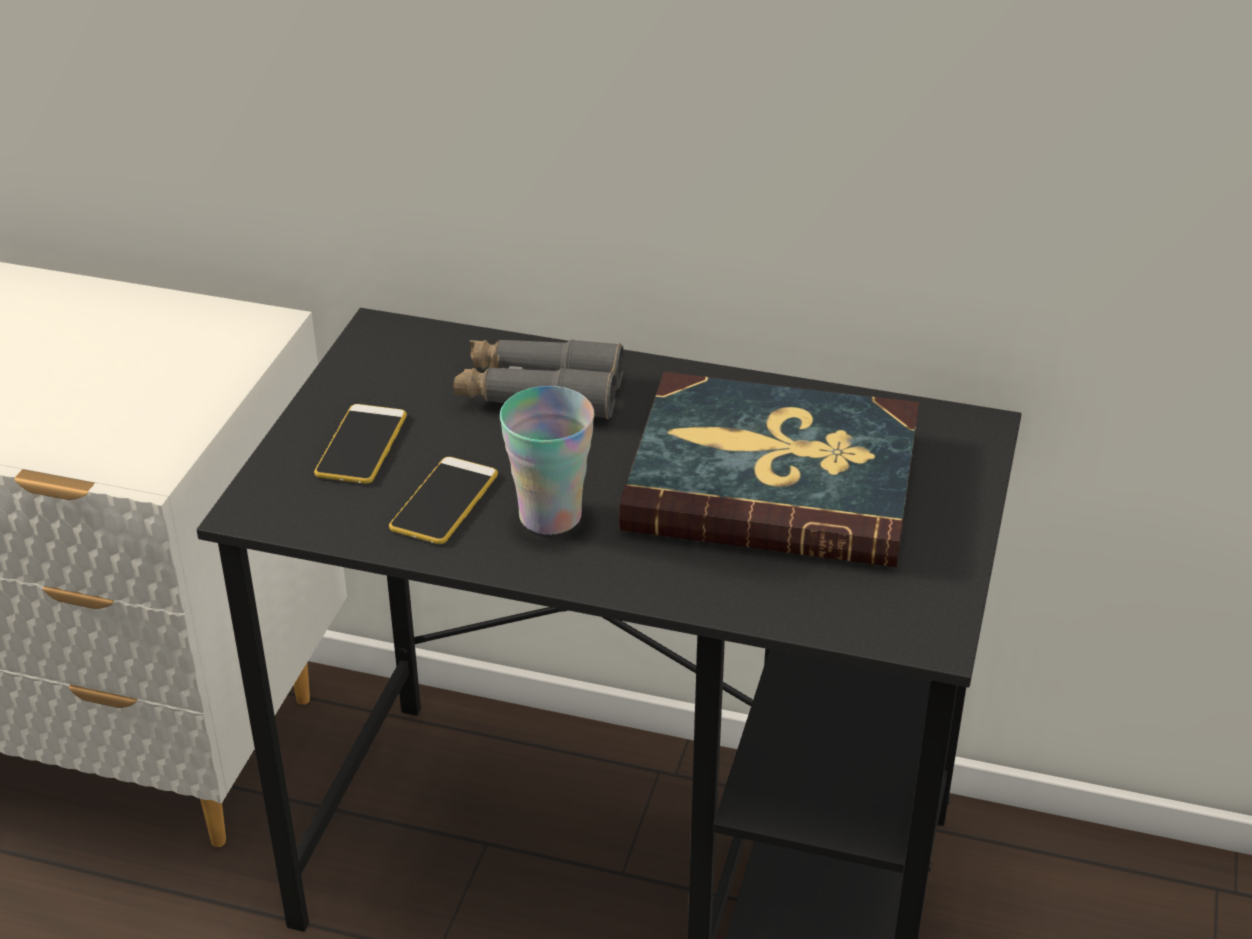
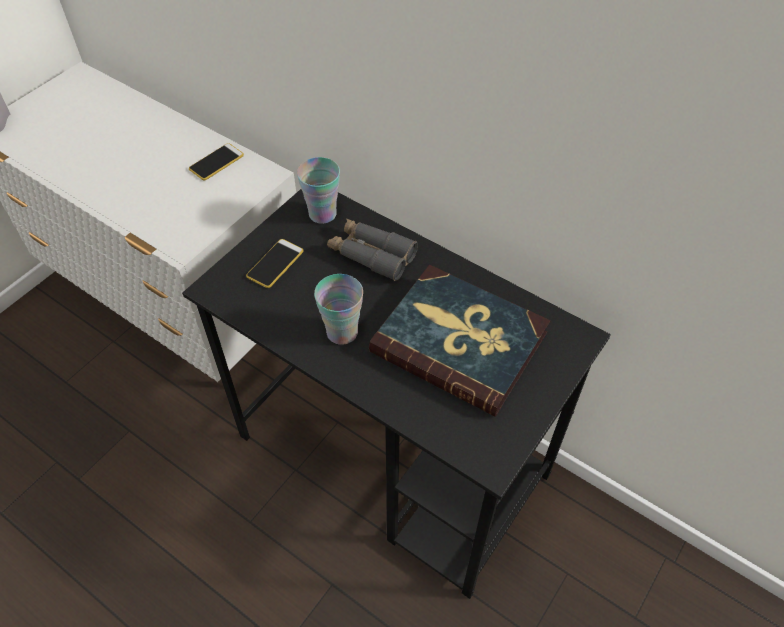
camera: 20 degrees right, 15 degrees up
phone [389,457,498,544] -> phone moved to [189,143,244,180]
none -> cup [297,157,340,224]

